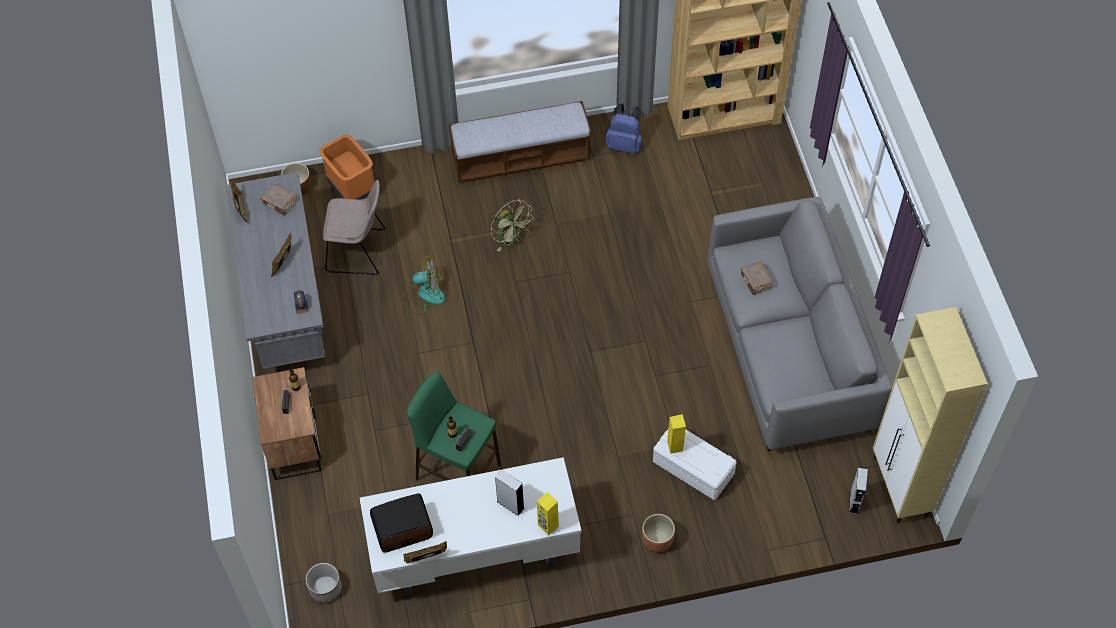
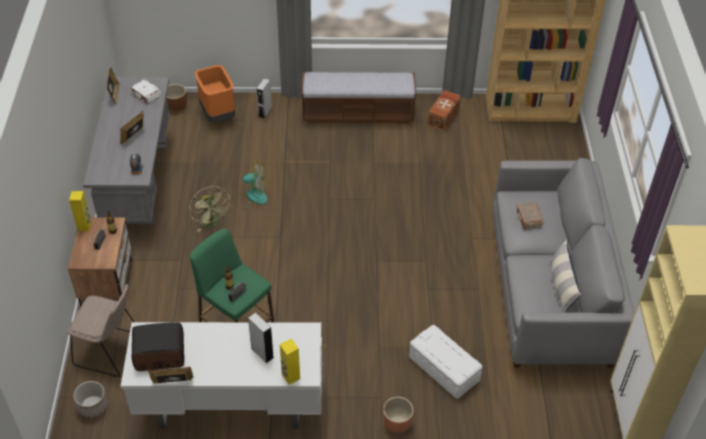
camera: 10 degrees right, 10 degrees down
brown book [260,184,297,216] -> white book [131,79,161,104]
beige chair [323,180,385,275] -> beige chair moved to [67,284,134,377]
green fan [491,199,534,252] -> green fan moved to [189,186,232,232]
blue backpack [605,103,642,154] -> brown storage box [428,90,461,131]
yellow speaker [667,414,686,454] -> yellow speaker moved to [69,191,91,231]
grey speaker [849,468,868,514] -> grey speaker moved to [256,78,272,119]
none -> pillow [550,239,581,313]

